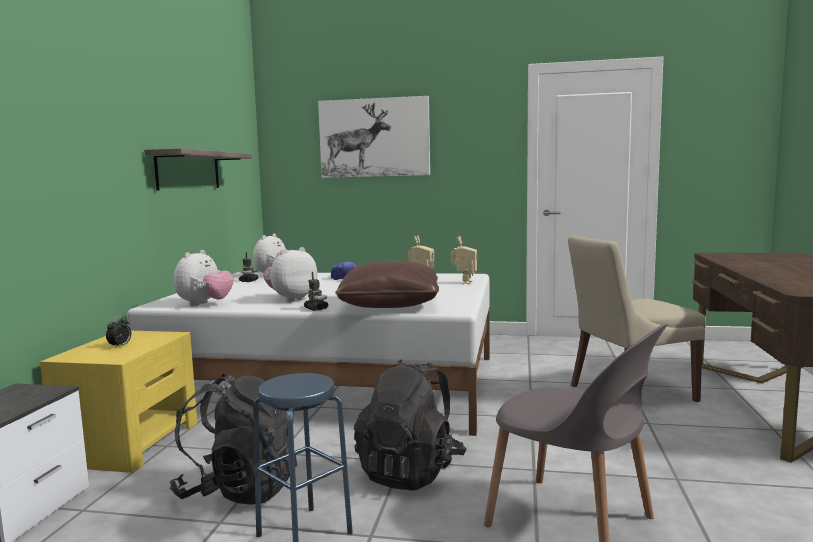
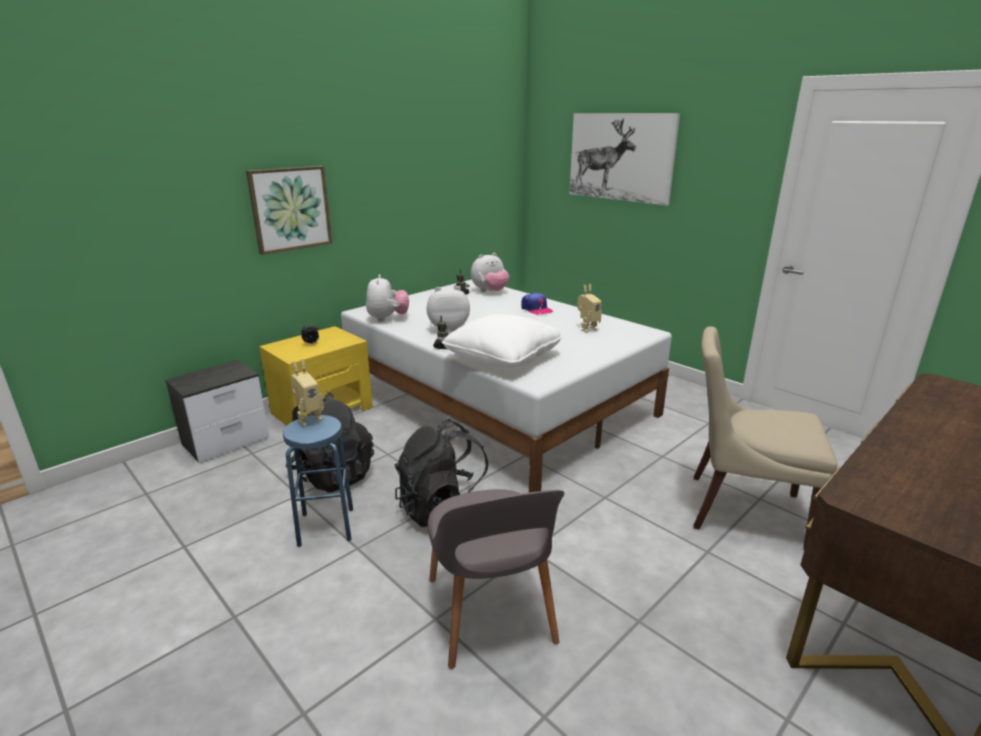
camera: 35 degrees right, 15 degrees up
shelf [144,148,252,191] -> none
plush toy [174,250,234,306] -> plush toy turned 60 degrees counterclockwise [366,274,409,322]
brown pillow [335,261,439,308] -> white pillow [442,314,563,368]
toy robot [451,236,477,284] -> toy robot moved to [290,359,324,426]
none -> picture [246,166,332,255]

